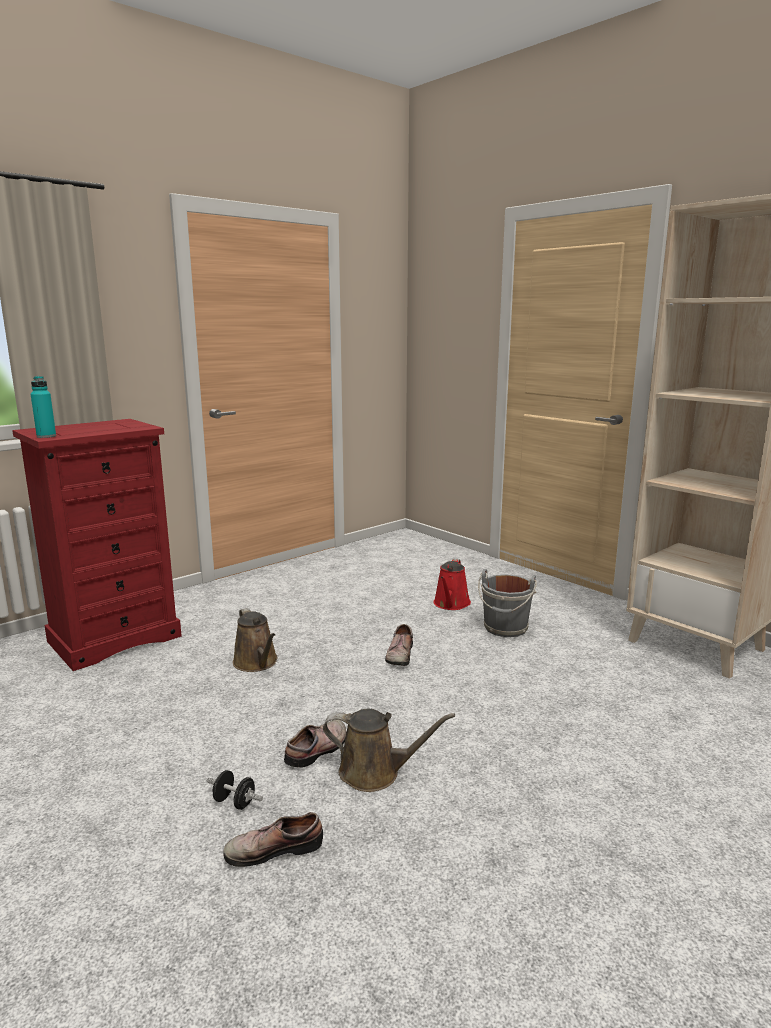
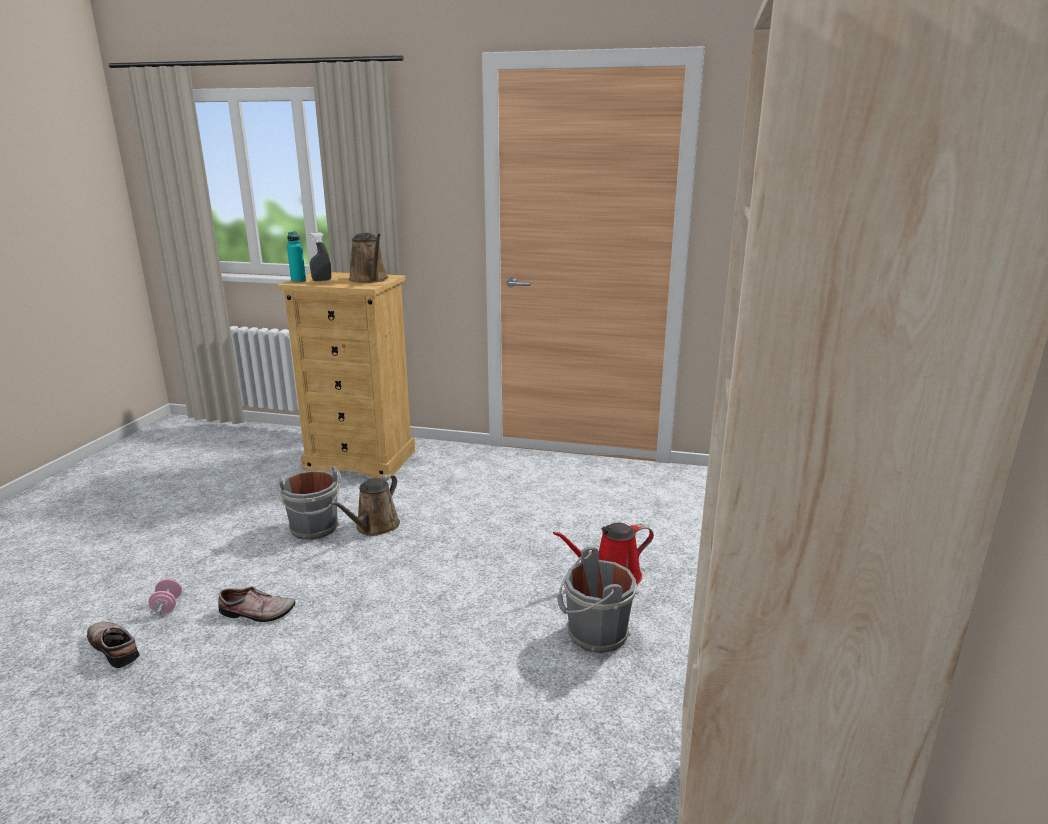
camera: 55 degrees right, 5 degrees up
red dresser [12,419,182,671] -> beige dresser [278,272,415,480]
black dumbbell [206,770,263,810] -> pink dumbbell [148,579,182,614]
brown watering can [323,709,455,792] -> brown watering can moved to [349,233,388,283]
shoe [385,624,413,666] -> none
none -> grey bucket [276,466,341,540]
none -> grey spray bottle [309,232,331,281]

